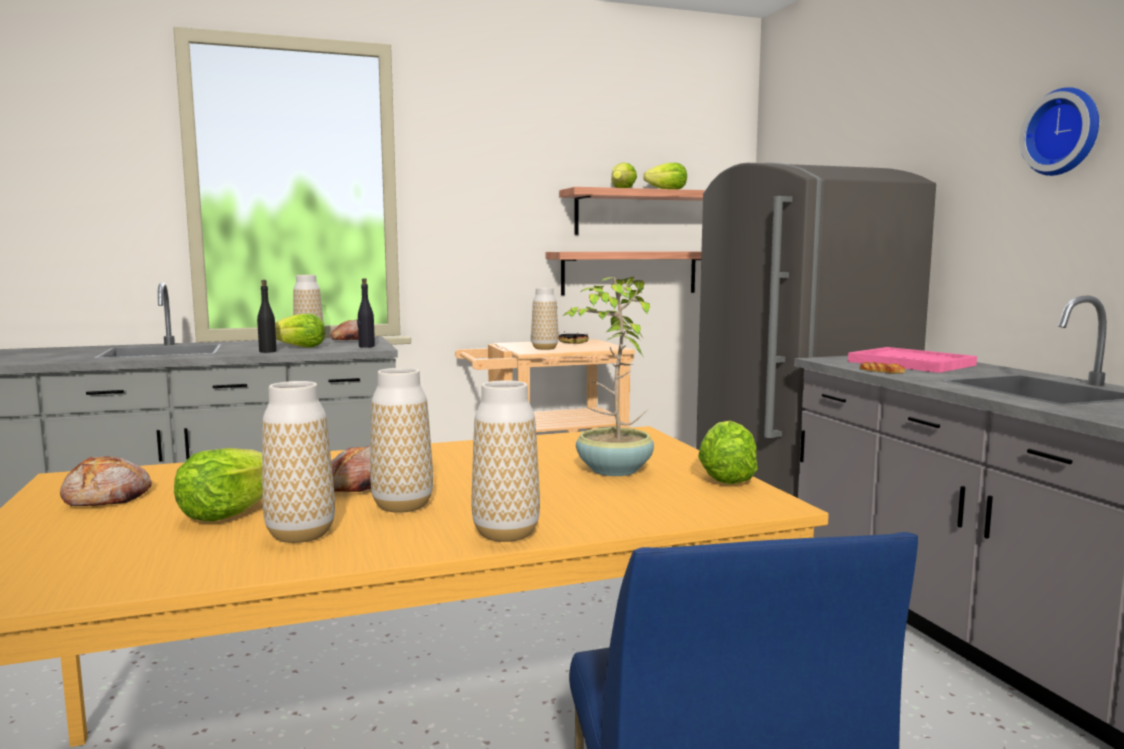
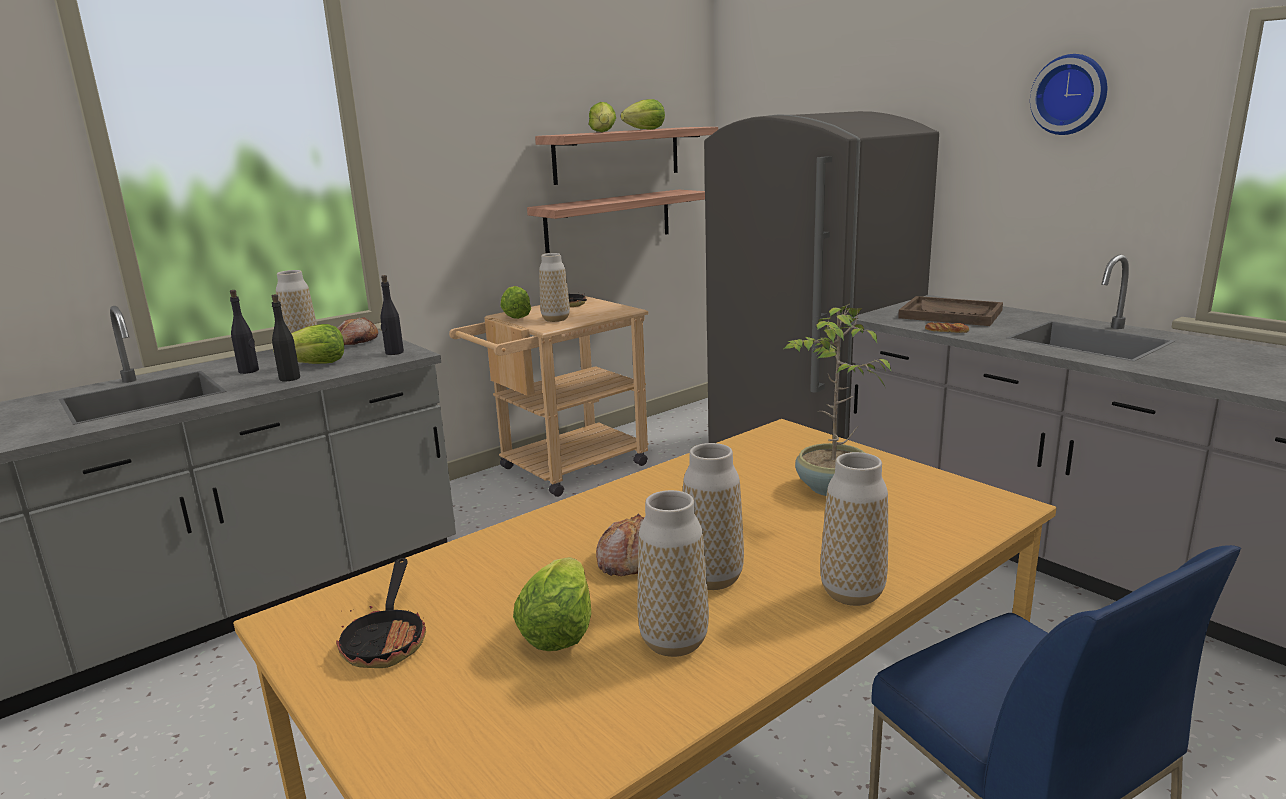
camera: 20 degrees left, 10 degrees up
bread [60,456,152,506] -> frying pan [336,558,426,668]
lettuce [698,421,758,484] -> lettuce moved to [500,286,531,319]
pink tray [848,347,977,373] -> brown tray [898,296,1003,326]
none -> black bottle [230,290,259,374]

